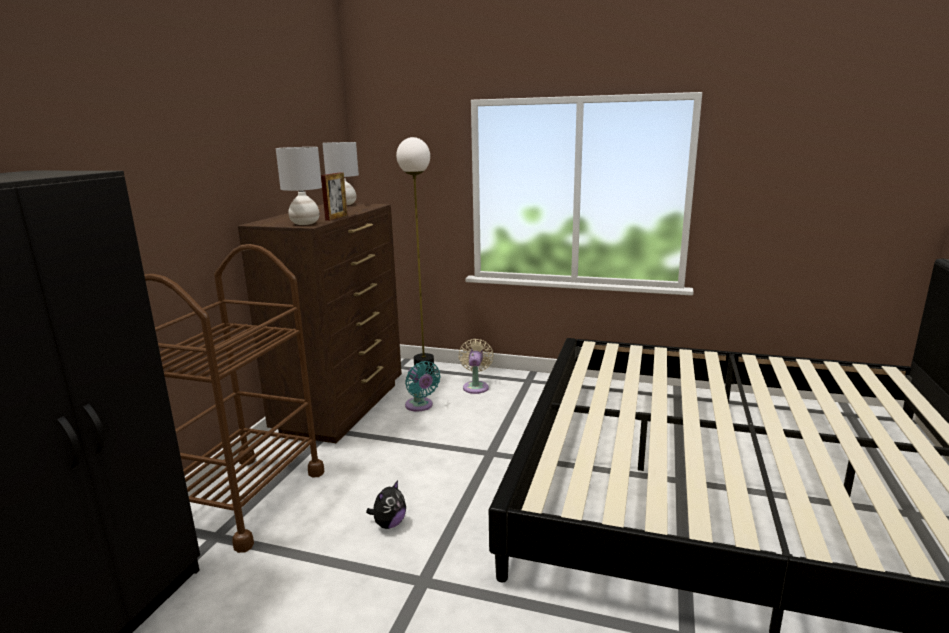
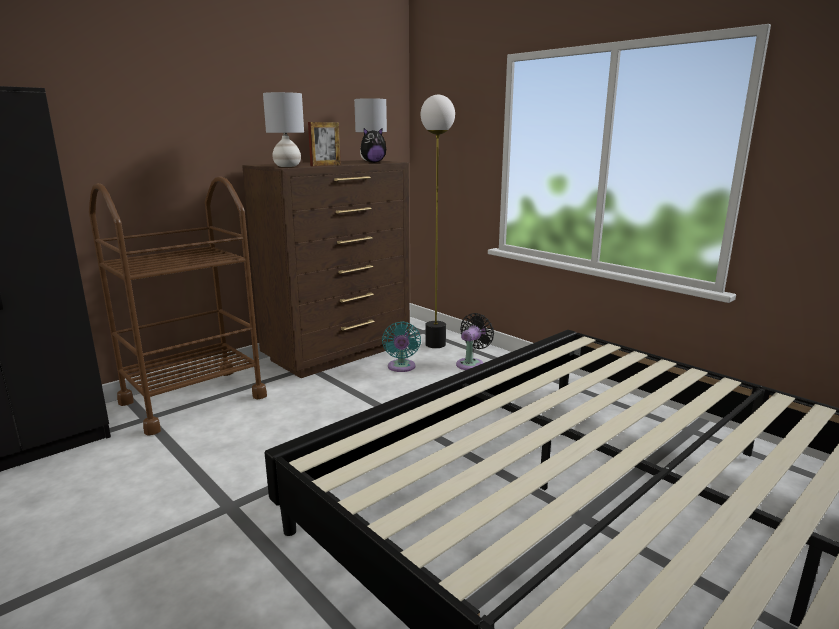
camera: 30 degrees right, 0 degrees up
plush toy [366,480,406,529] -> plush toy moved to [361,128,386,163]
beige fan [459,339,494,394] -> black fan [456,313,494,370]

